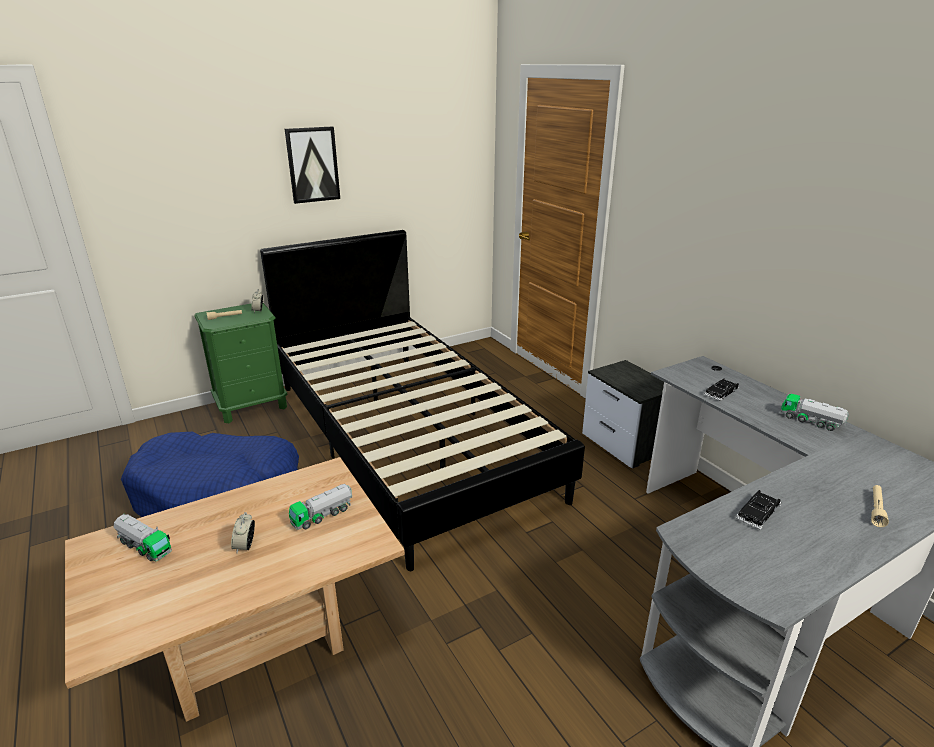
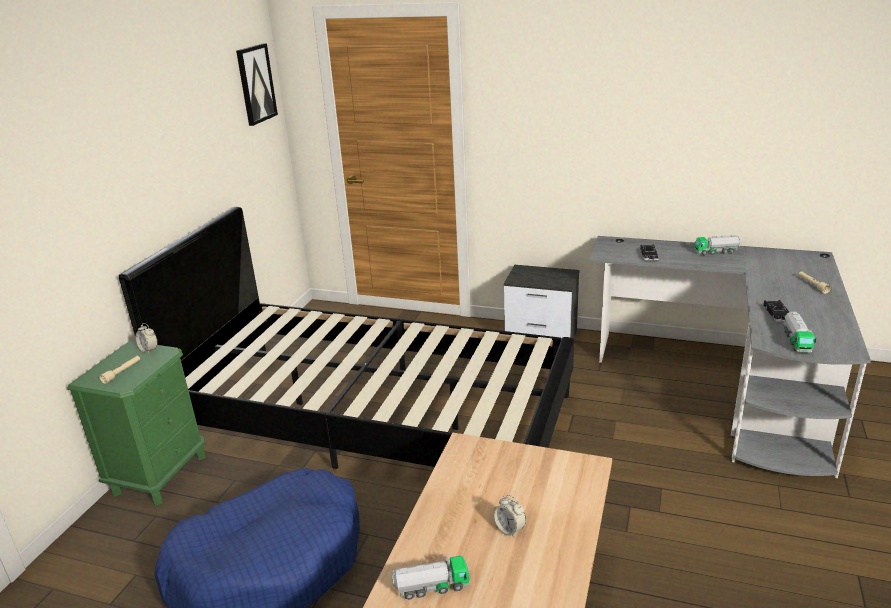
camera: 40 degrees left, 0 degrees up
picture [285,127,340,204] -> picture moved to [236,43,278,126]
toy truck [289,484,352,530] -> toy truck moved to [783,311,816,352]

